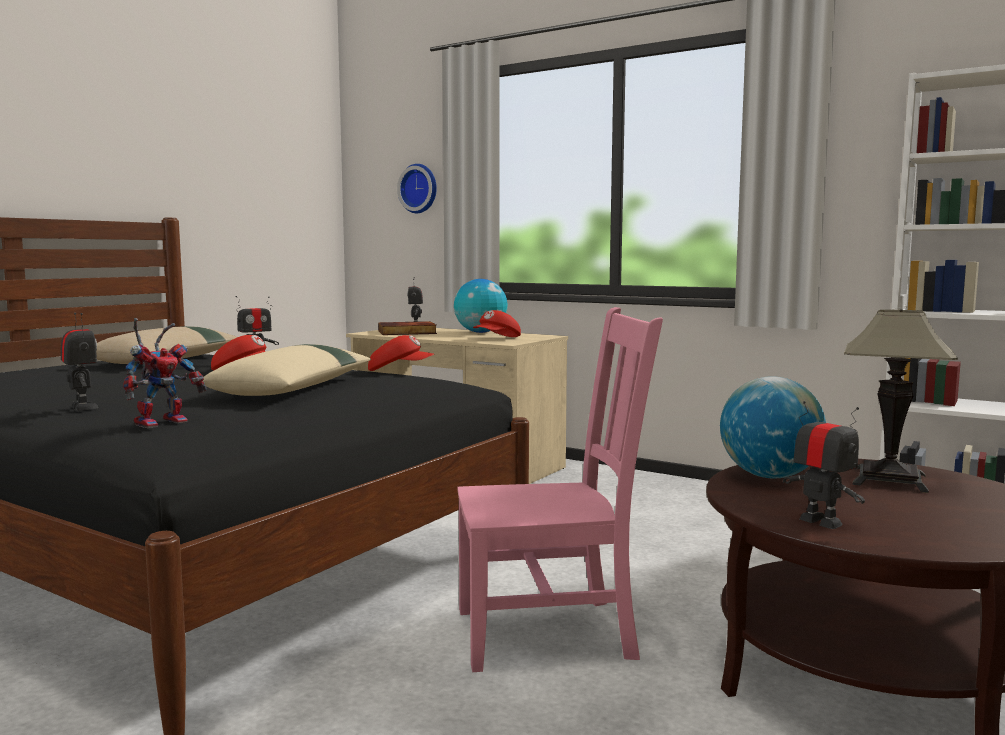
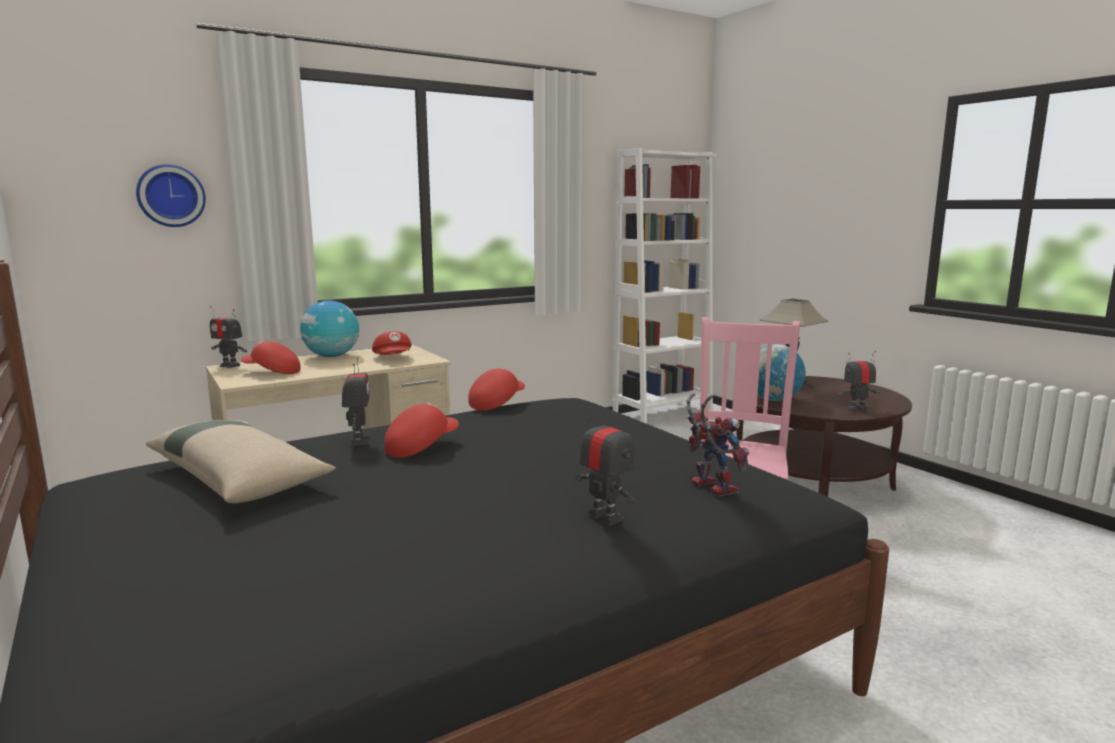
camera: 65 degrees left, 5 degrees up
toy robot [61,313,98,411] -> toy robot turned 60 degrees clockwise [576,407,636,525]
beige pillow [203,344,371,396] -> none
book [378,321,437,335] -> red cap [241,341,301,374]

